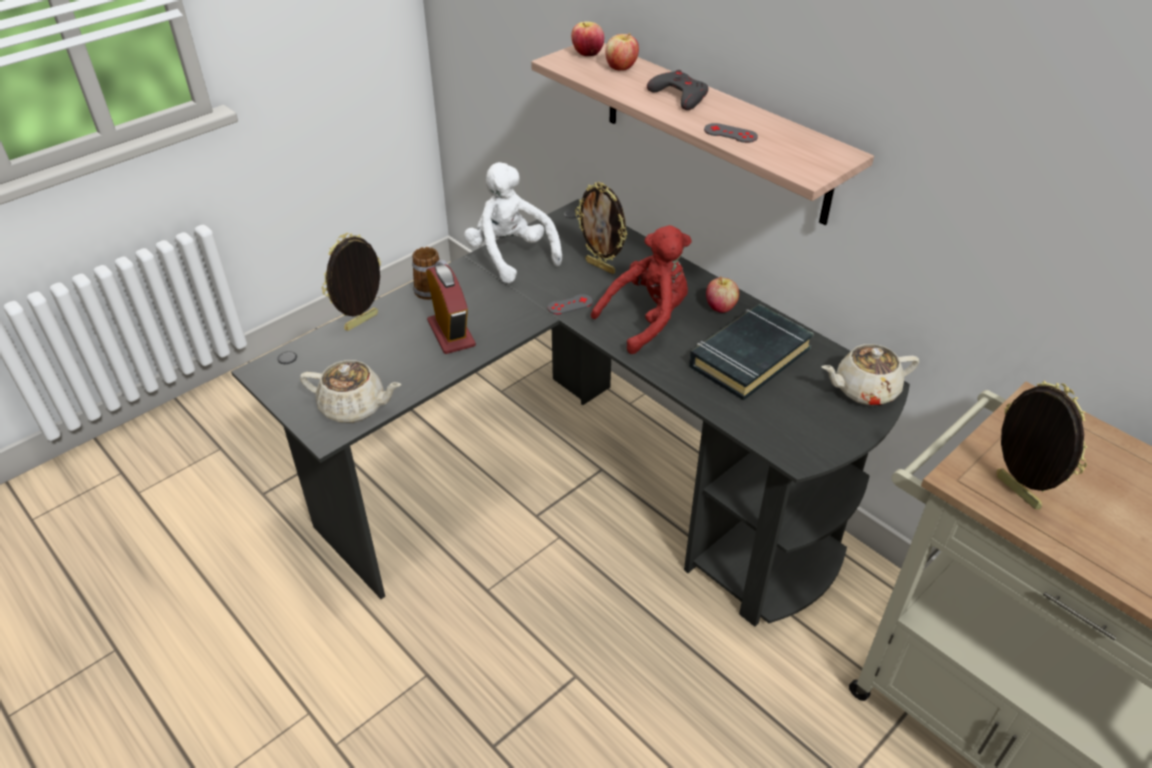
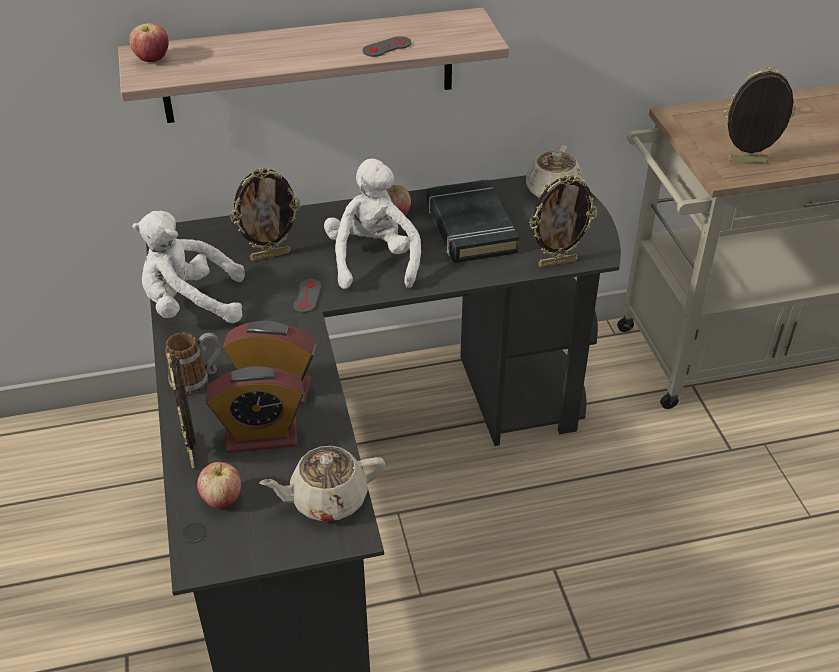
camera: 60 degrees left, 0 degrees up
beige teapot [300,360,401,423] -> beige teapot turned 150 degrees counterclockwise [259,446,385,521]
red plush toy [591,225,692,354] -> white plush toy [324,159,421,289]
apple [605,33,639,71] -> apple moved to [197,462,241,508]
grey game controller [647,70,709,110] -> none
none -> alarm clock [206,366,304,453]
none -> picture frame [529,175,598,267]

